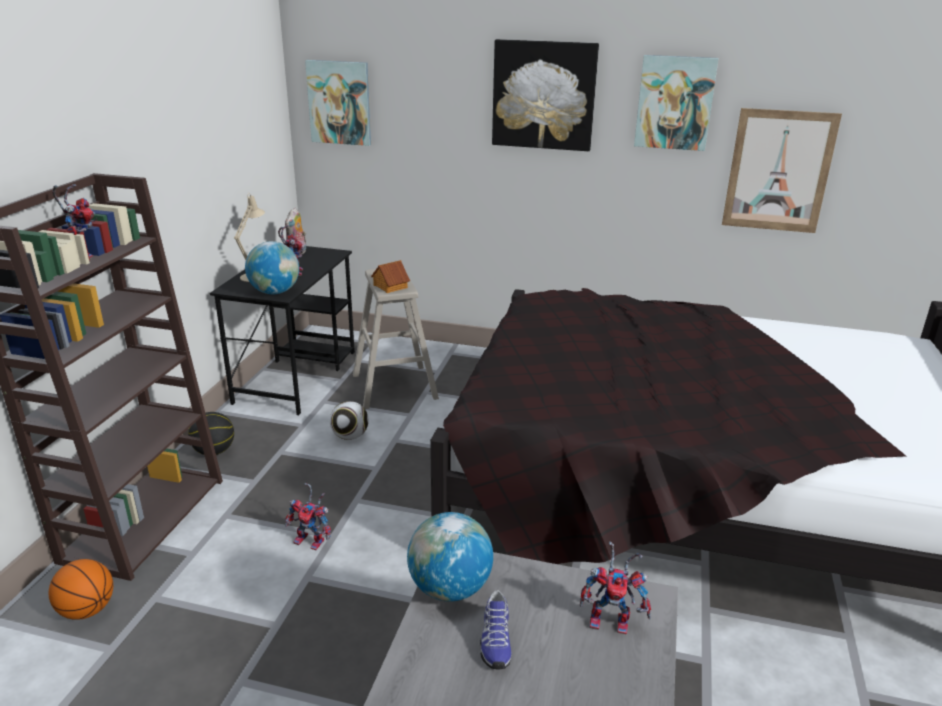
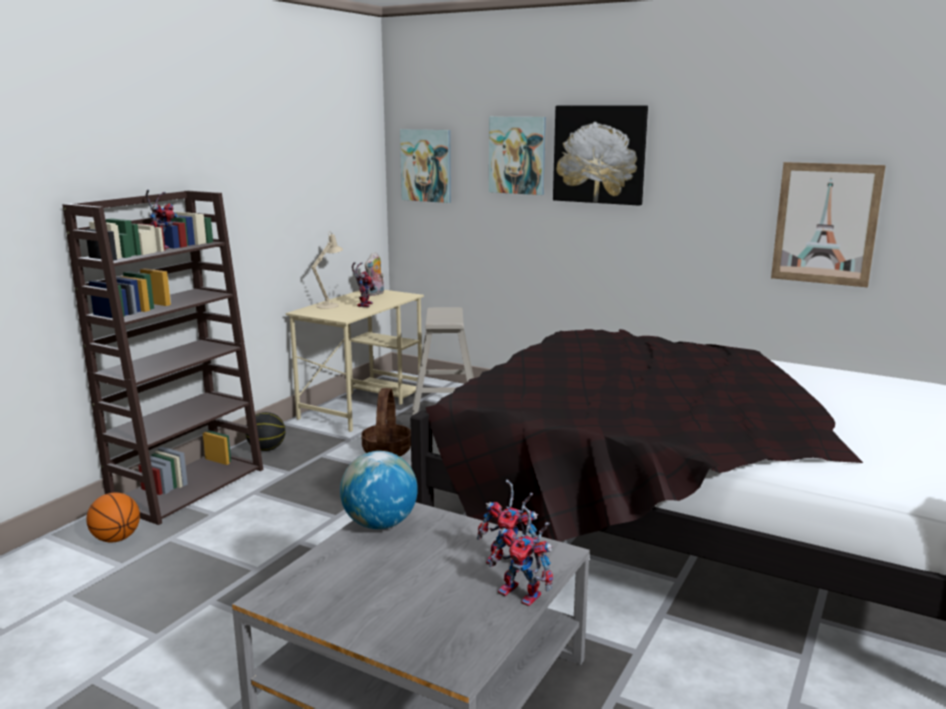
camera: 15 degrees right, 10 degrees down
black desk [210,246,355,415] -> beige desk [286,290,424,432]
globe [245,241,299,294] -> none
toy robot [285,482,331,550] -> toy robot moved to [489,505,553,606]
football [330,401,369,440] -> basket [361,388,411,456]
toy house [371,260,410,293] -> none
shoe [480,590,511,669] -> none
picture [634,55,718,151] -> picture moved to [489,117,546,195]

